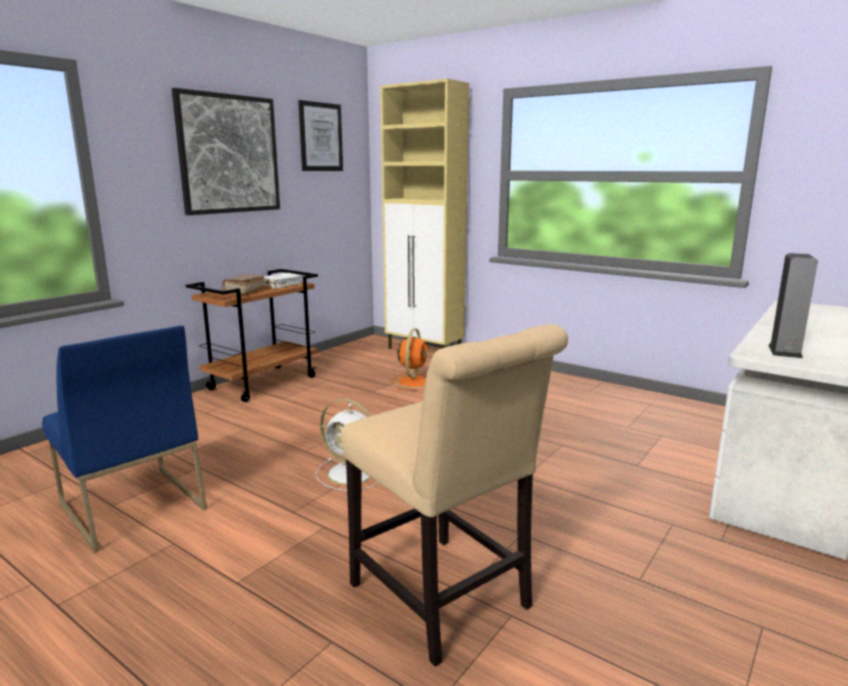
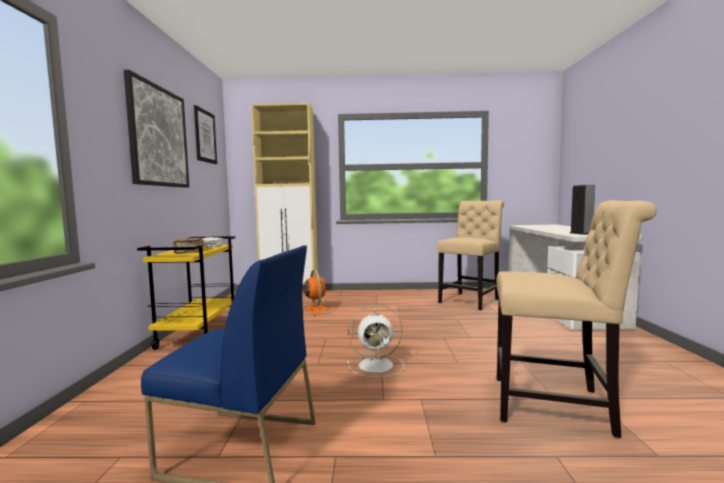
camera: 35 degrees left, 10 degrees down
brown cart [186,269,318,402] -> yellow cart [137,236,236,349]
none -> beige chair [437,200,504,310]

